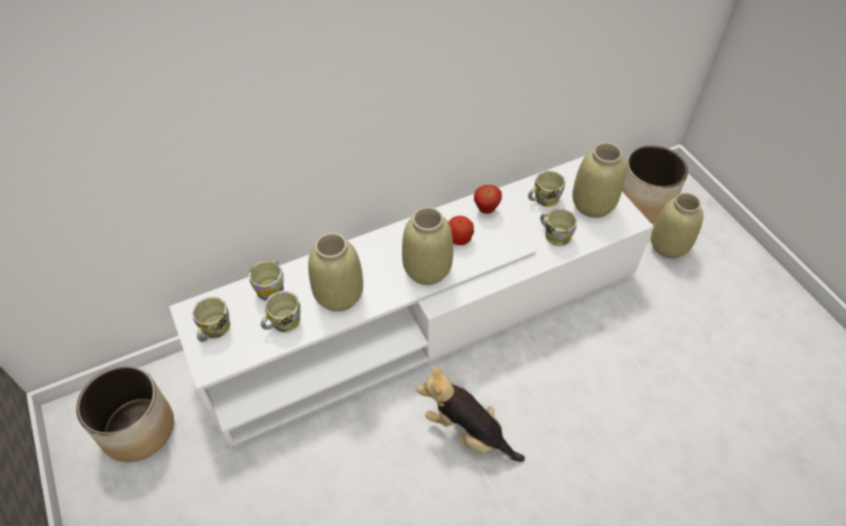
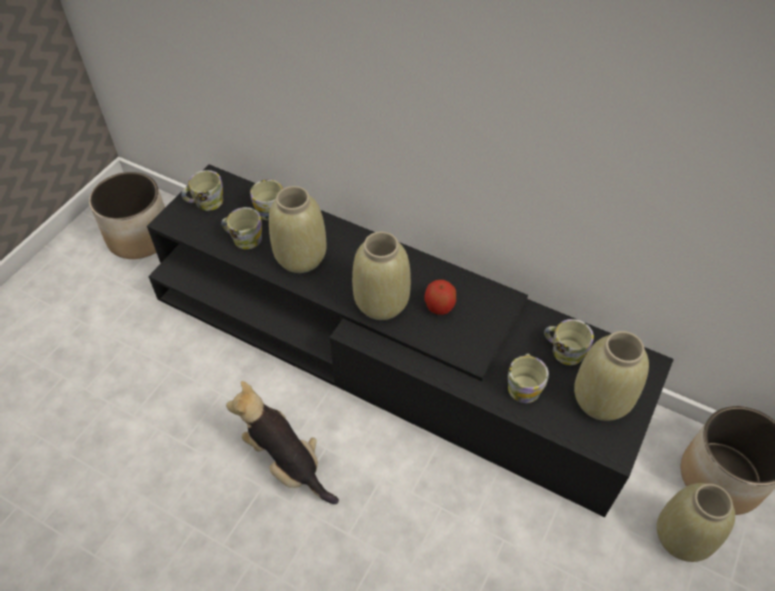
camera: 55 degrees right, 0 degrees up
white tv stand [169,156,654,447] -> black tv stand [147,164,674,517]
plush toy [416,366,525,462] -> plush toy turned 45 degrees counterclockwise [226,381,339,504]
apple [474,185,502,214] -> none

